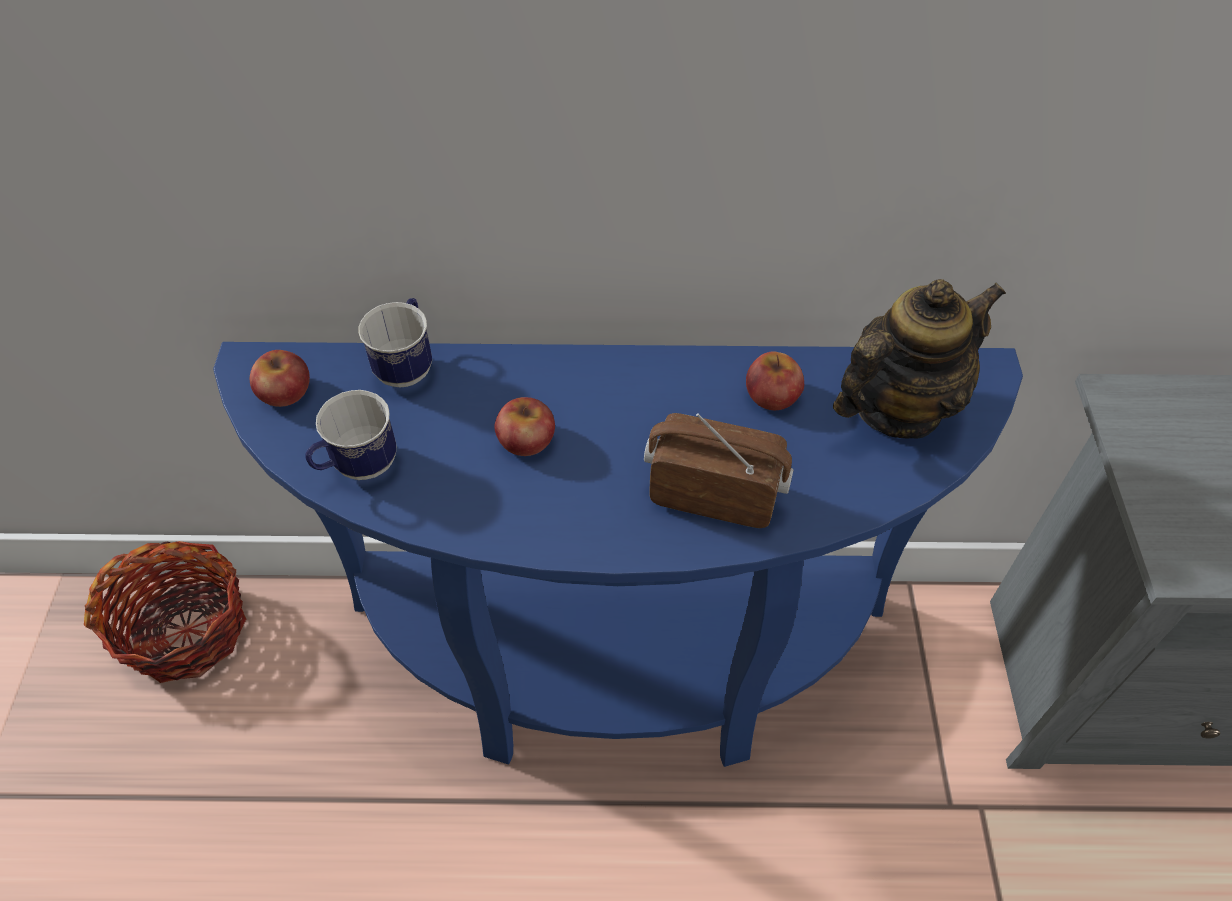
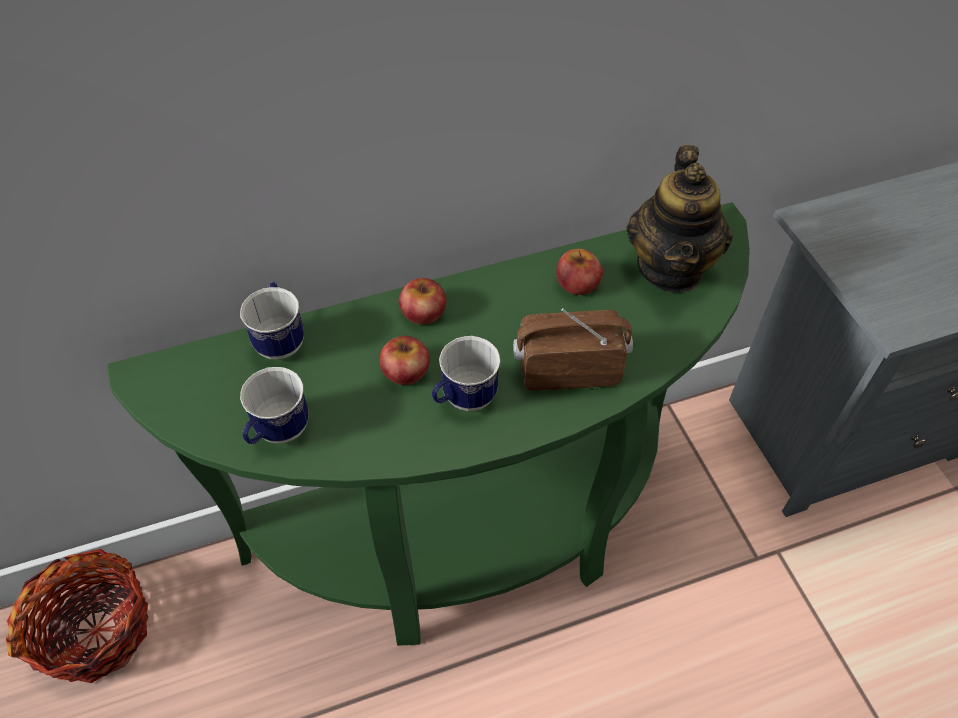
camera: 20 degrees left, 0 degrees up
blue console table [213,342,1023,767] -> green console table [107,202,750,646]
apple [250,350,310,407] -> apple moved to [399,278,446,325]
teapot [833,279,1006,438] -> teapot turned 150 degrees clockwise [626,145,733,292]
none -> mug [432,336,500,411]

